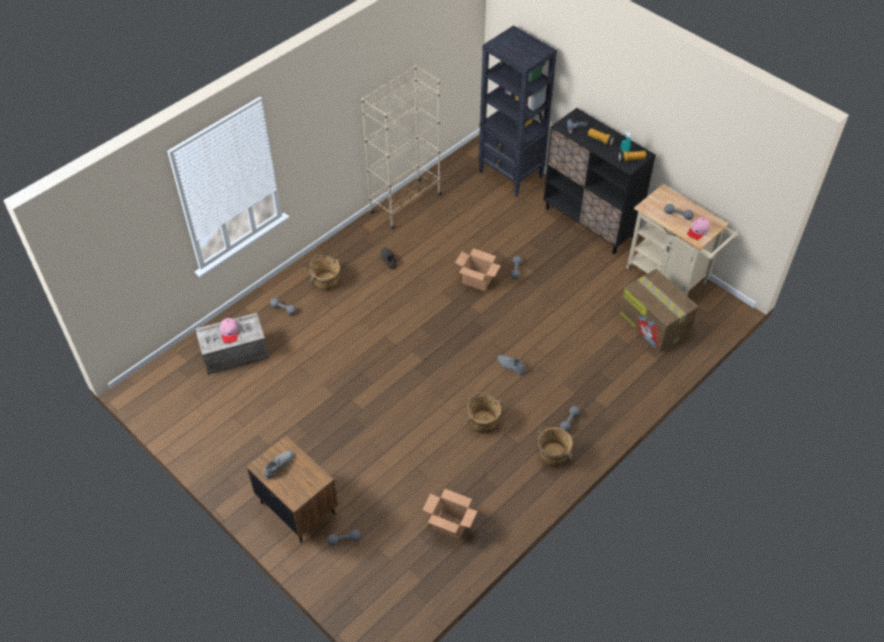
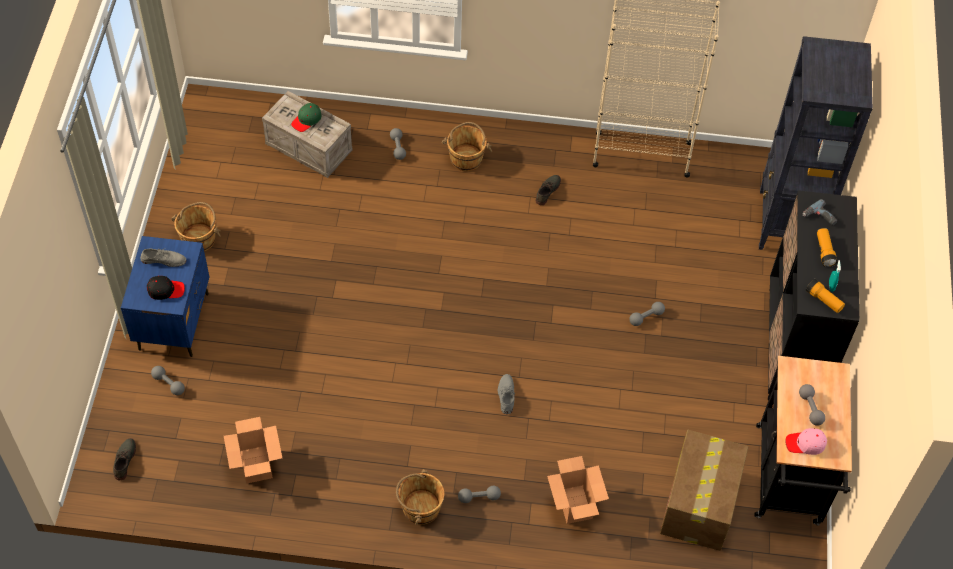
camera: 50 degrees right, 5 degrees up
pink cap [220,318,238,343] -> green cap [291,103,321,132]
brown nightstand [247,435,338,543] -> blue nightstand [121,236,209,357]
cardboard box [455,248,501,291] -> cardboard box moved to [547,456,609,524]
brown bucket [466,393,503,434] -> brown bucket moved to [171,202,221,251]
beige cart [626,184,738,296] -> black cart [754,356,852,526]
none -> grey shoe [113,438,136,480]
none -> black cap [147,276,185,300]

